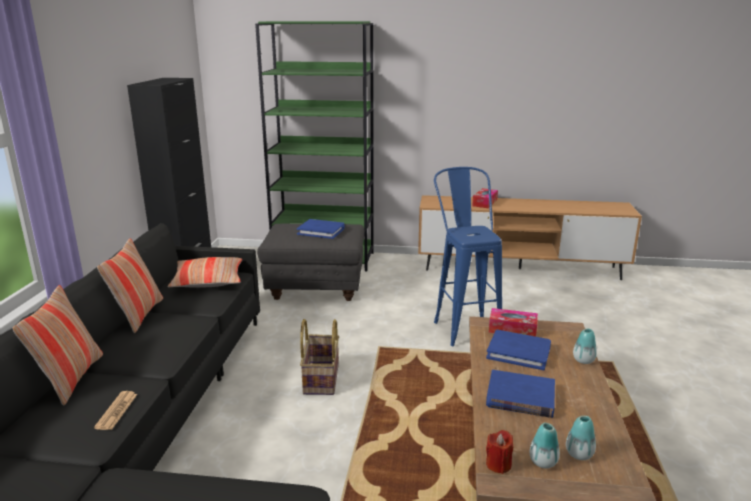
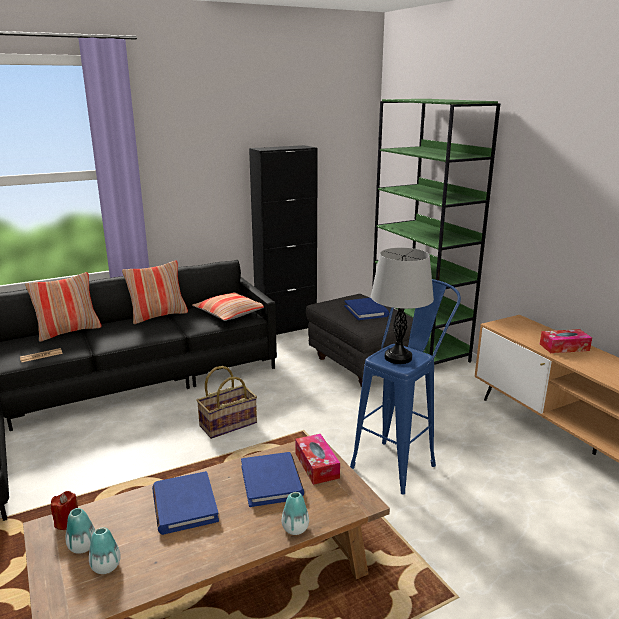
camera: 55 degrees right, 0 degrees up
none -> grey table lamp [371,248,434,364]

